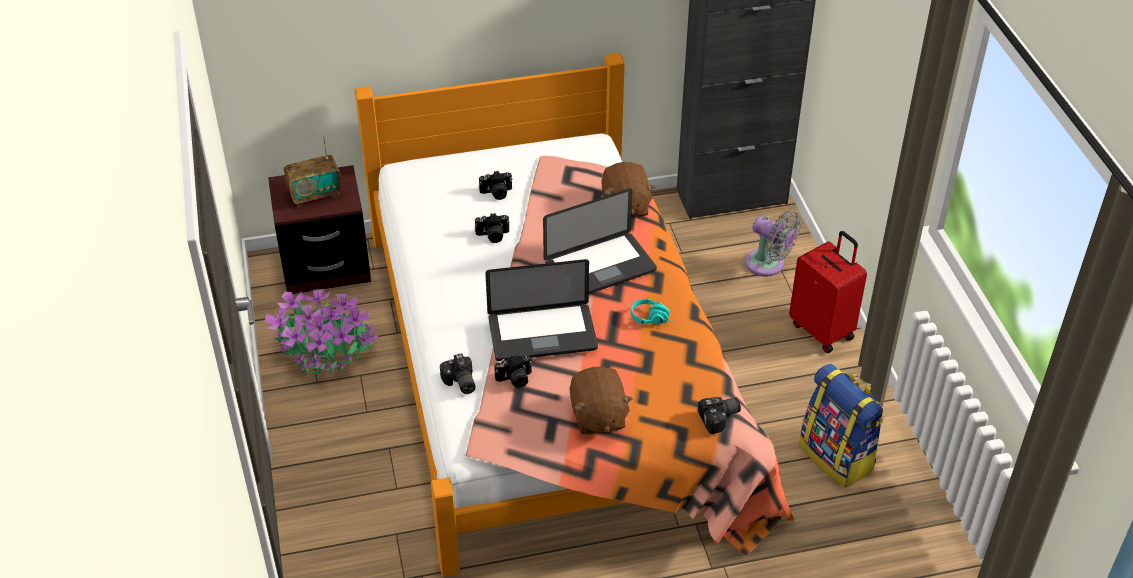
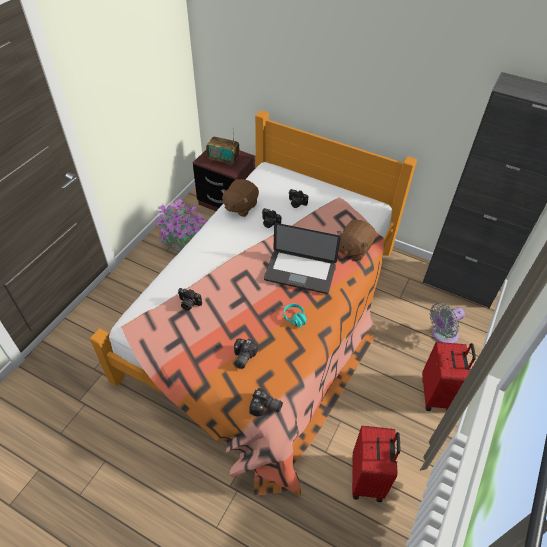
camera: 40 degrees right, 5 degrees up
camera [440,353,475,394] -> camera moved to [234,338,258,369]
laptop [485,259,598,361] -> none
brown plush toy [570,366,633,435] -> brown plush toy moved to [221,179,259,217]
grey fan [745,211,801,276] -> grey fan turned 75 degrees clockwise [430,303,465,343]
backpack [799,364,885,488] -> red suitcase [352,425,400,502]

